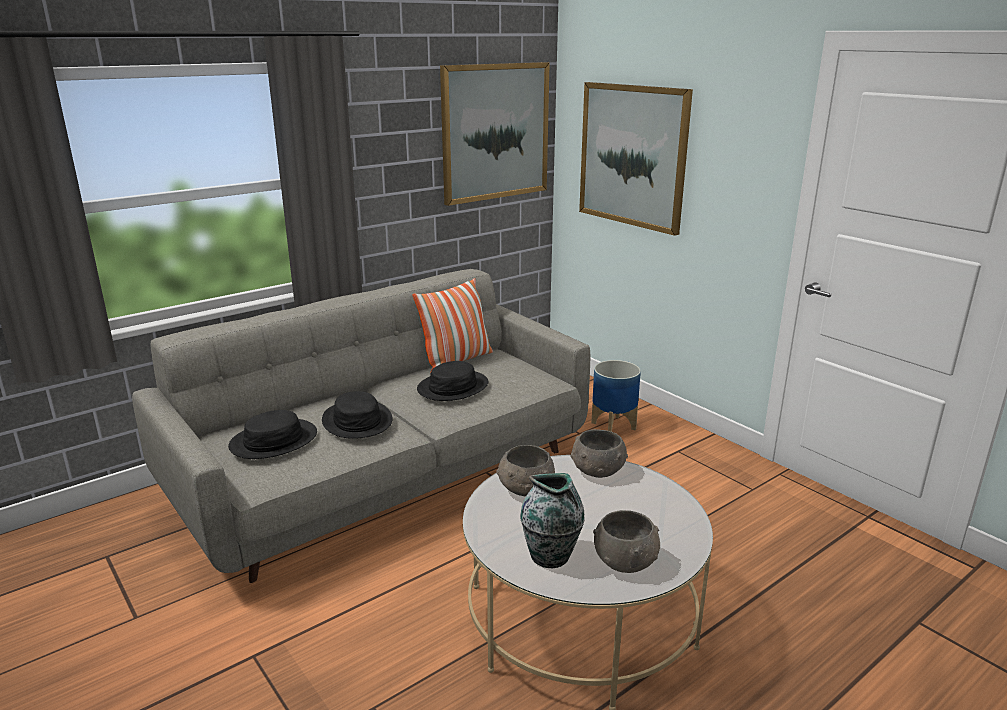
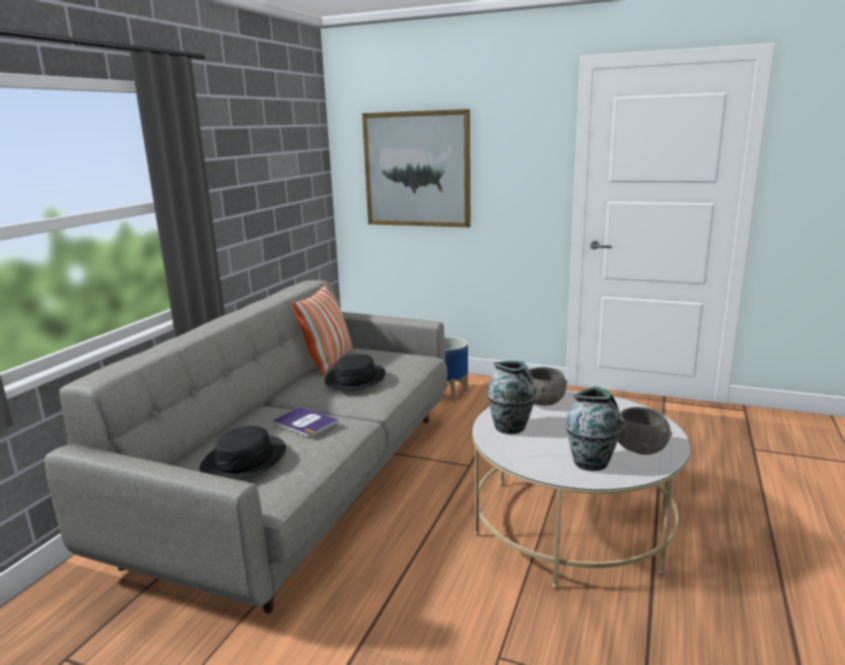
camera: 30 degrees left, 5 degrees down
black hat [322,391,392,439] -> book [274,407,339,437]
picture [440,62,550,206] -> none
grey bowl [497,445,555,496] -> vase [487,361,536,434]

